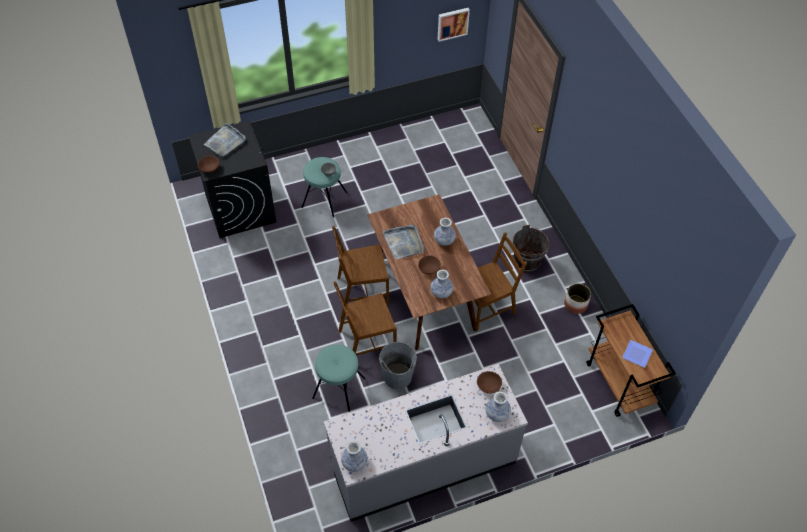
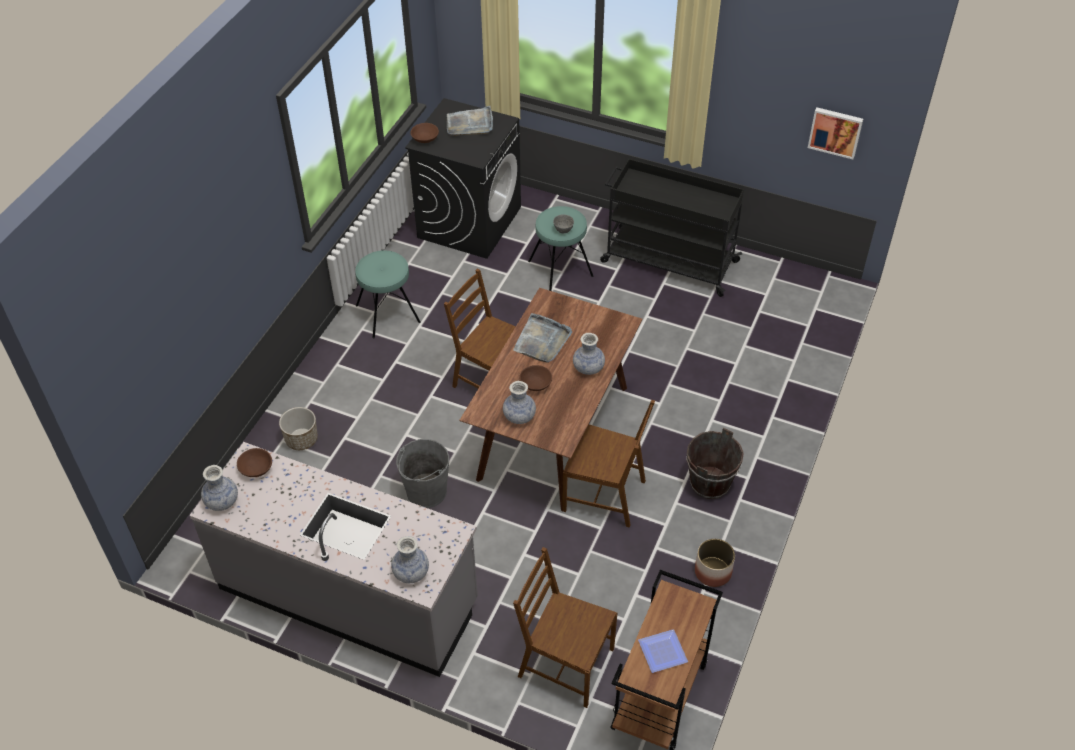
camera: 45 degrees right, 5 degrees down
turquoise stool [312,345,365,412] -> turquoise stool moved to [355,250,421,339]
brown chair [333,281,397,355] -> brown chair moved to [513,547,617,708]
brown bowl [477,371,502,394] -> brown bowl moved to [237,448,272,477]
none -> planter [279,407,318,450]
none -> black cart [600,159,744,297]

